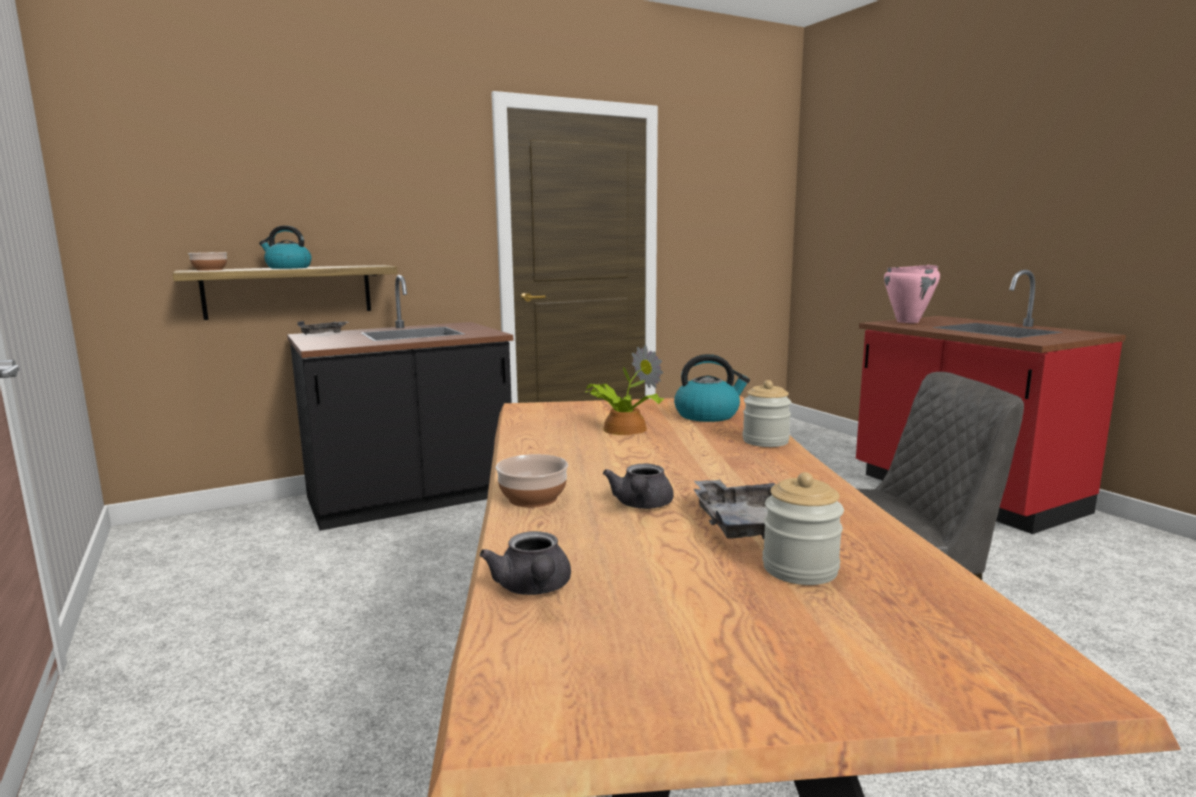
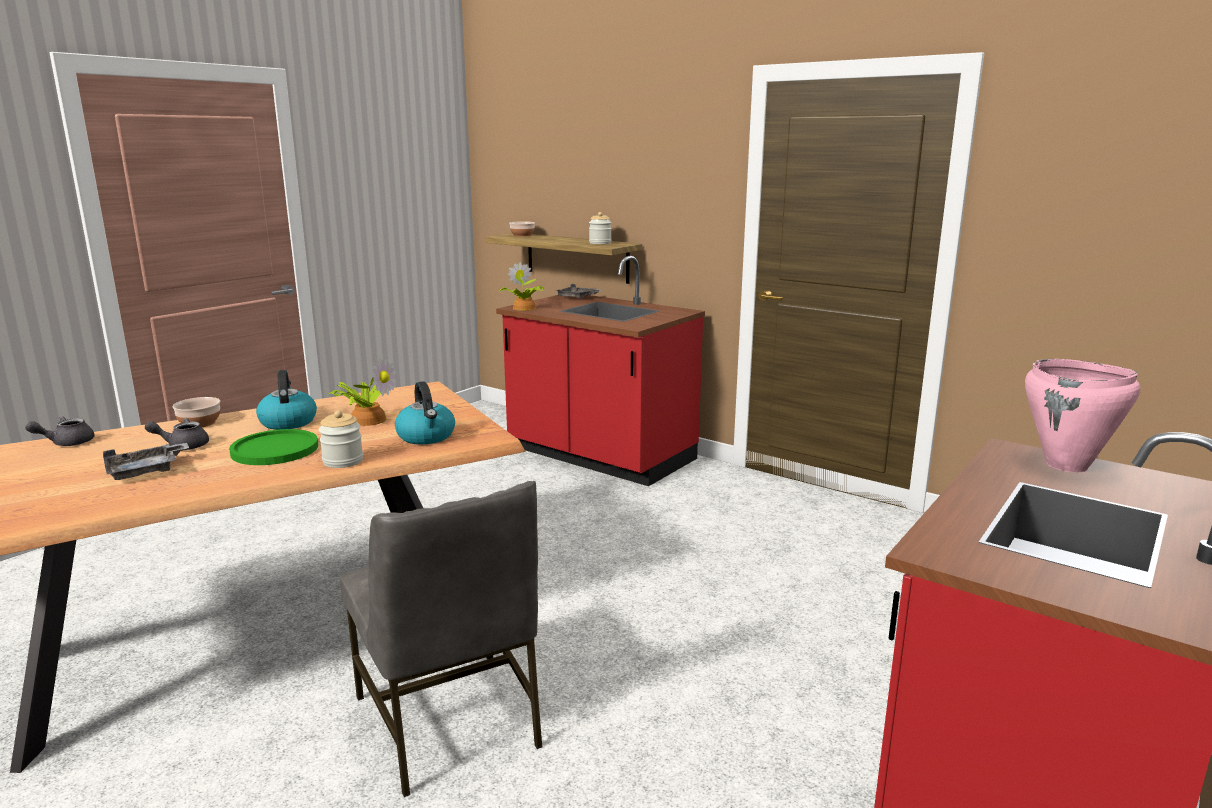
camera: 65 degrees right, 5 degrees up
kettle [259,226,312,269] -> kettle moved to [256,370,317,430]
black counter [287,275,513,531] -> red counter [496,256,705,486]
jar [762,472,844,585] -> jar moved to [589,212,612,244]
none -> green plate [229,429,318,465]
none -> potted plant [499,262,544,311]

